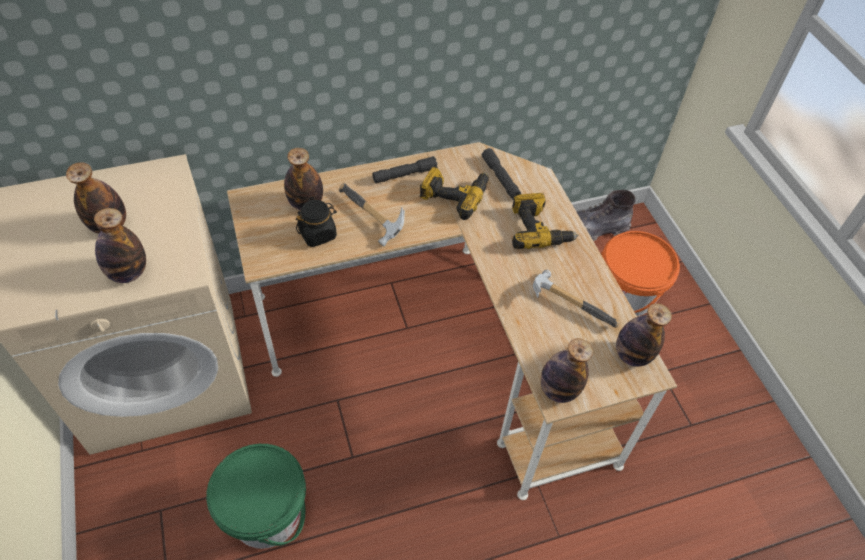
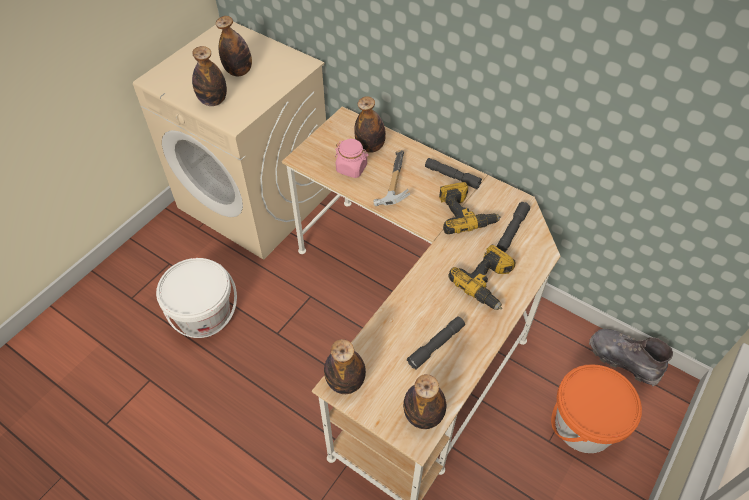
camera: 55 degrees right, 0 degrees up
green bucket [206,444,306,549] -> white bucket [156,258,237,338]
black jar [296,200,337,247] -> pink jar [335,139,369,178]
hammer [533,270,620,328] -> grey flashlight [407,316,465,370]

